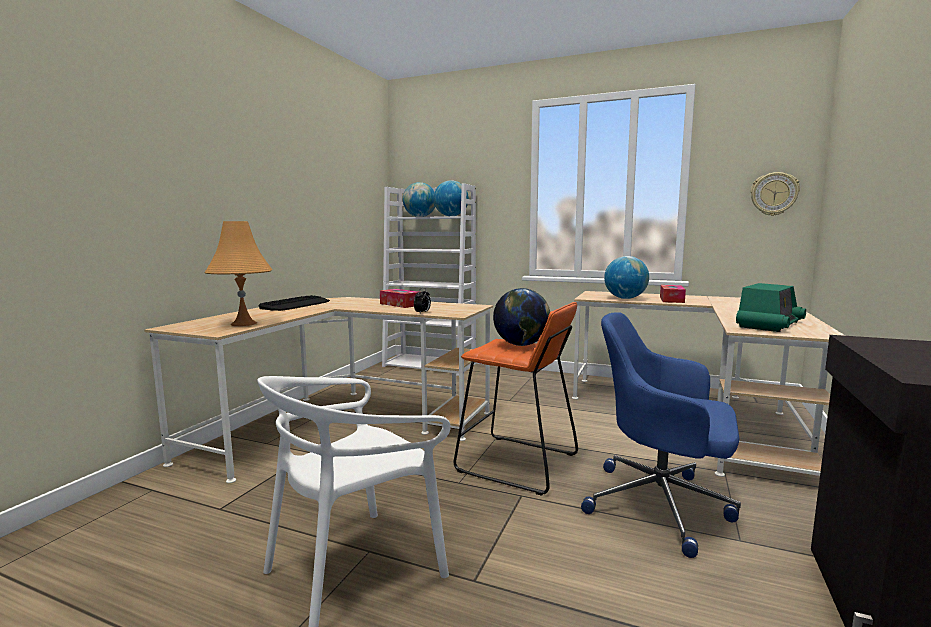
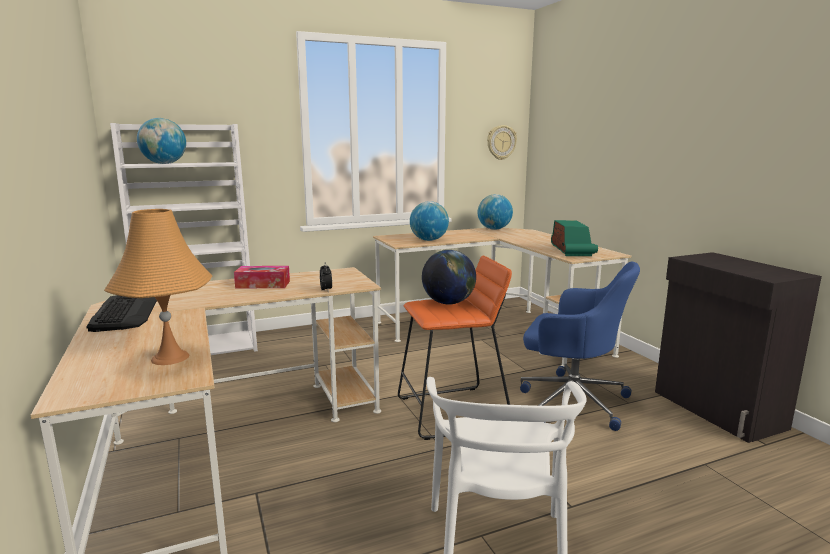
camera: 45 degrees left, 5 degrees up
globe [434,180,469,216] -> globe moved to [478,194,513,230]
blue office chair [581,312,741,558] -> blue office chair turned 135 degrees counterclockwise [520,261,640,431]
tissue box [660,285,686,303] -> none

